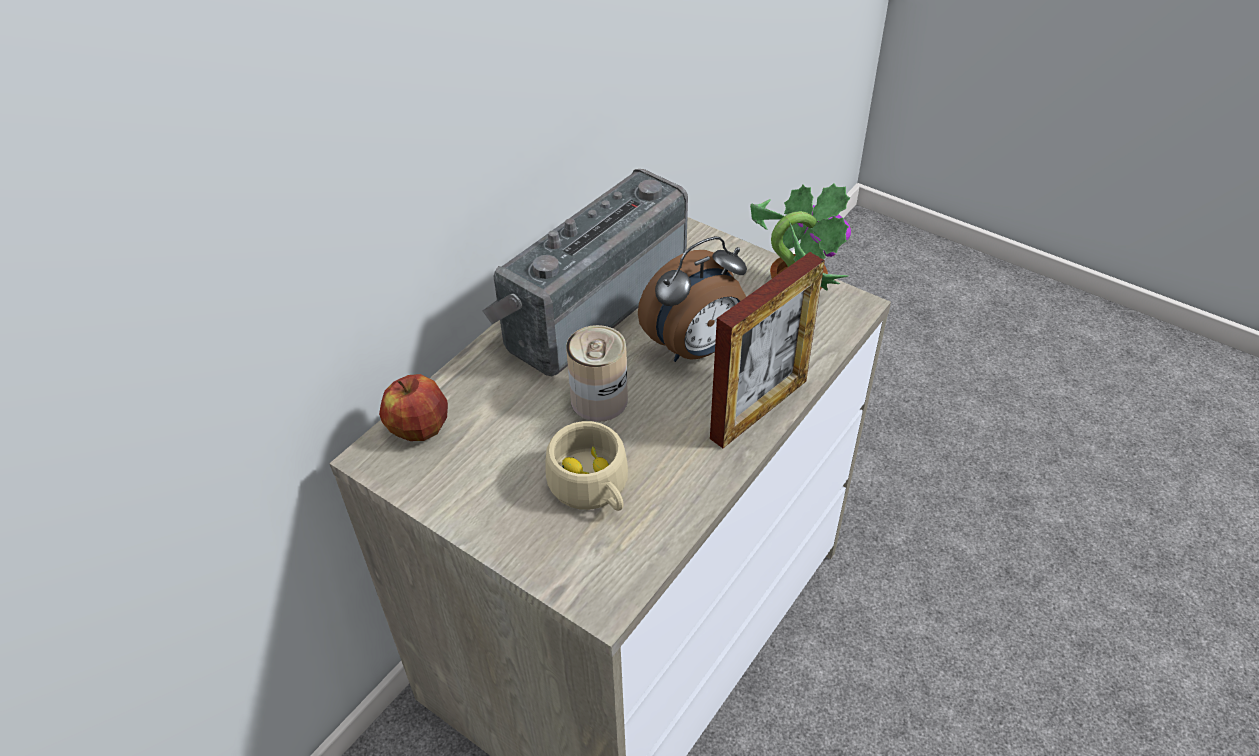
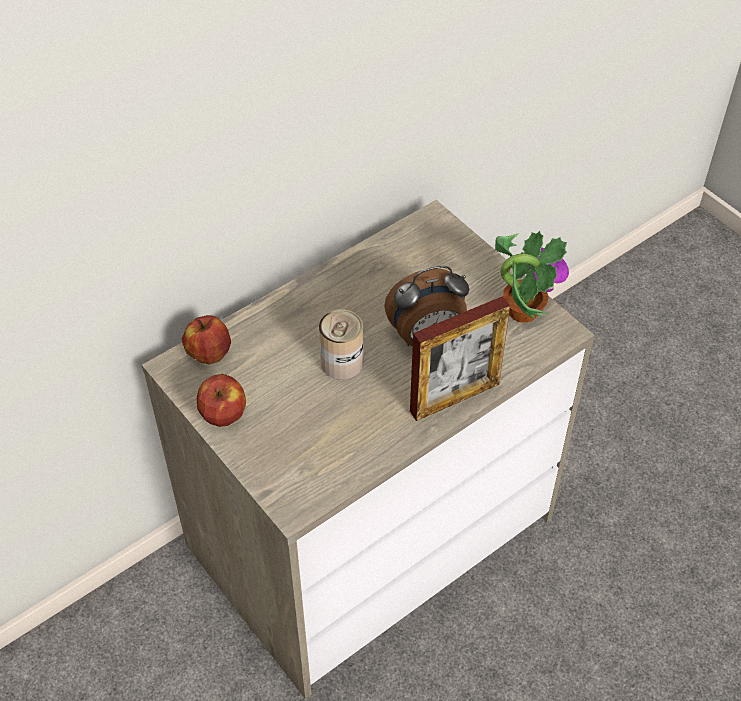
camera: 15 degrees right, 5 degrees up
radio [483,169,688,376] -> none
beige cup [545,421,628,511] -> none
none -> apple [197,374,246,427]

